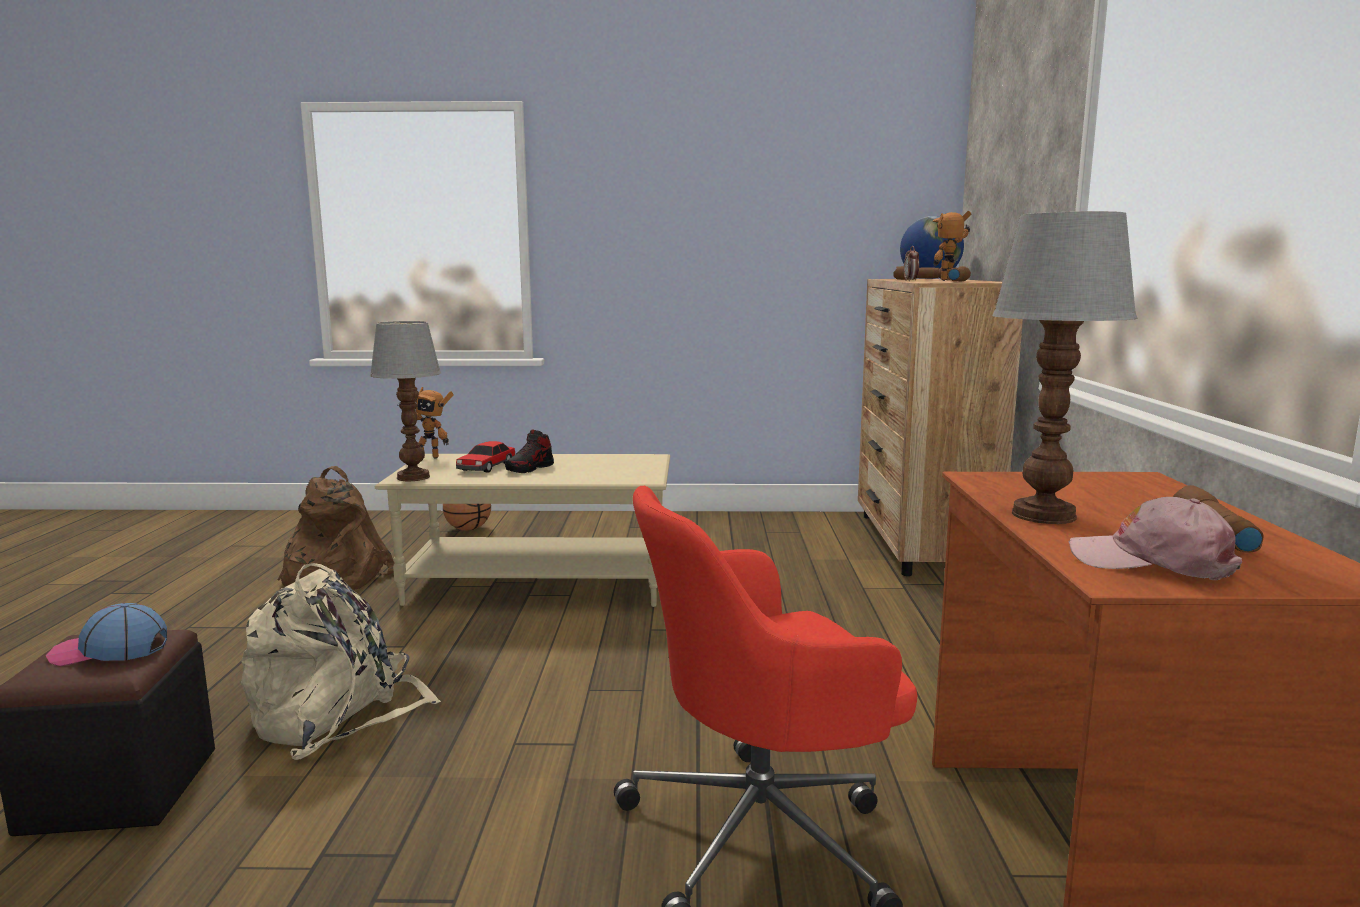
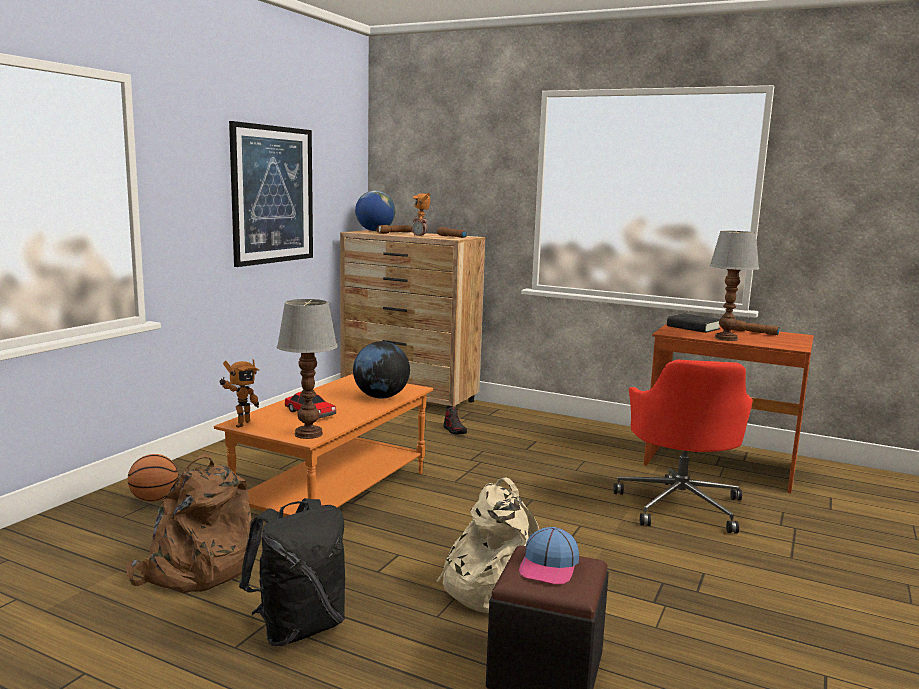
camera: 65 degrees left, 0 degrees up
beige coffee table [375,454,670,607] -> orange coffee table [214,374,433,517]
shoe [505,429,554,473] -> shoe moved to [443,407,467,435]
pink cap [1069,497,1242,580] -> none
none -> picture [229,121,313,267]
none -> black backpack [239,498,345,646]
none -> globe [353,341,410,399]
none -> black book [667,313,720,333]

